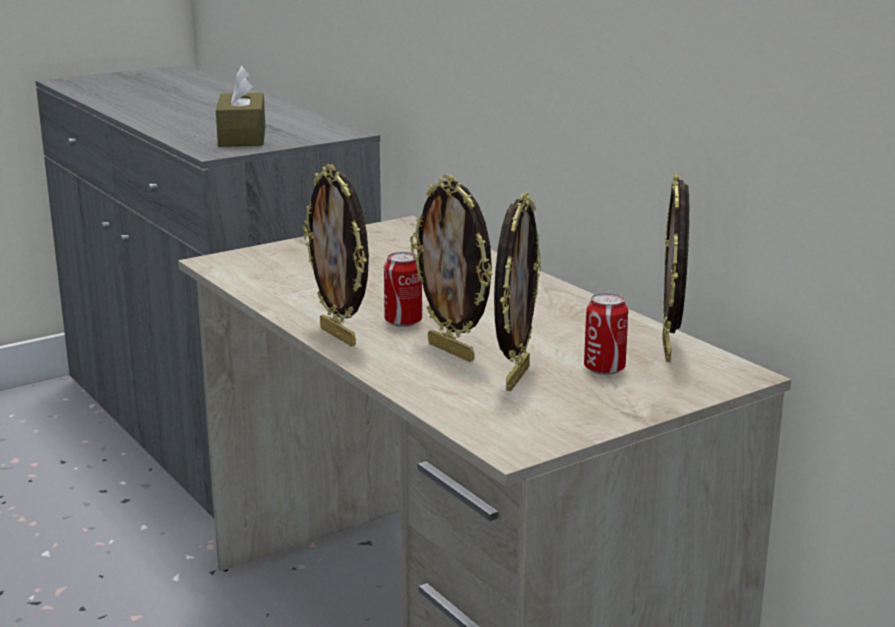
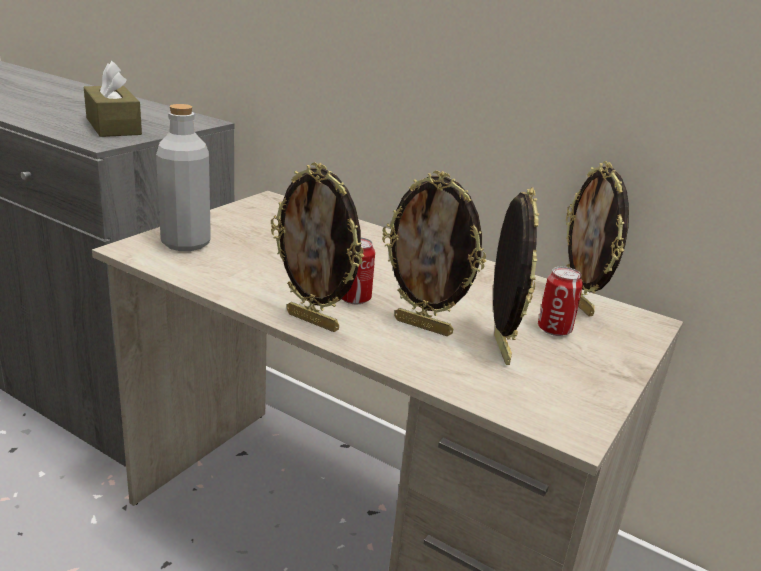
camera: 25 degrees left, 5 degrees up
none -> grey bottle [156,104,211,251]

